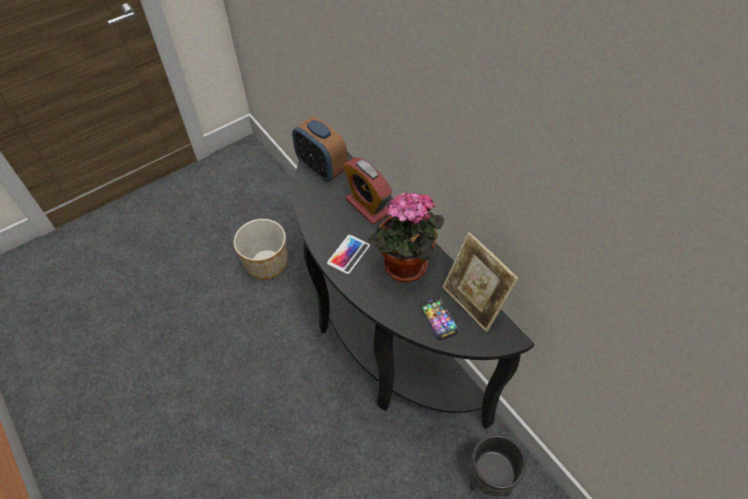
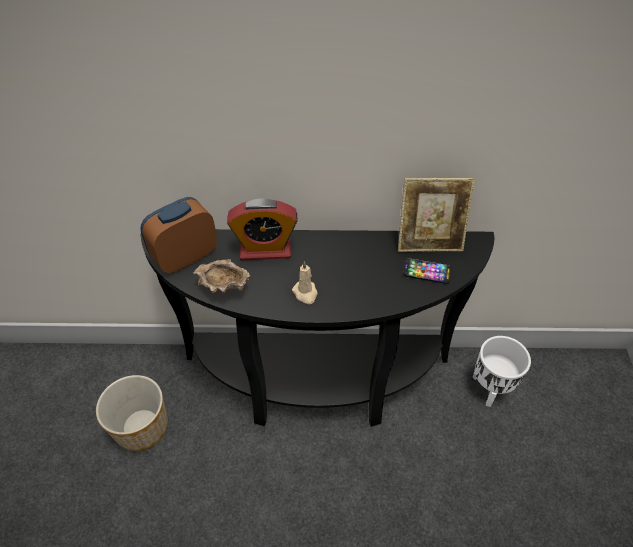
camera: 55 degrees left, 5 degrees down
alarm clock [292,117,348,182] -> alarm clock turned 150 degrees clockwise [140,197,217,273]
phone [327,235,370,274] -> beige candle [292,261,318,304]
potted plant [368,192,444,282] -> none
black planter [470,435,526,497] -> white planter [472,336,531,407]
none -> beige bowl [193,259,250,293]

